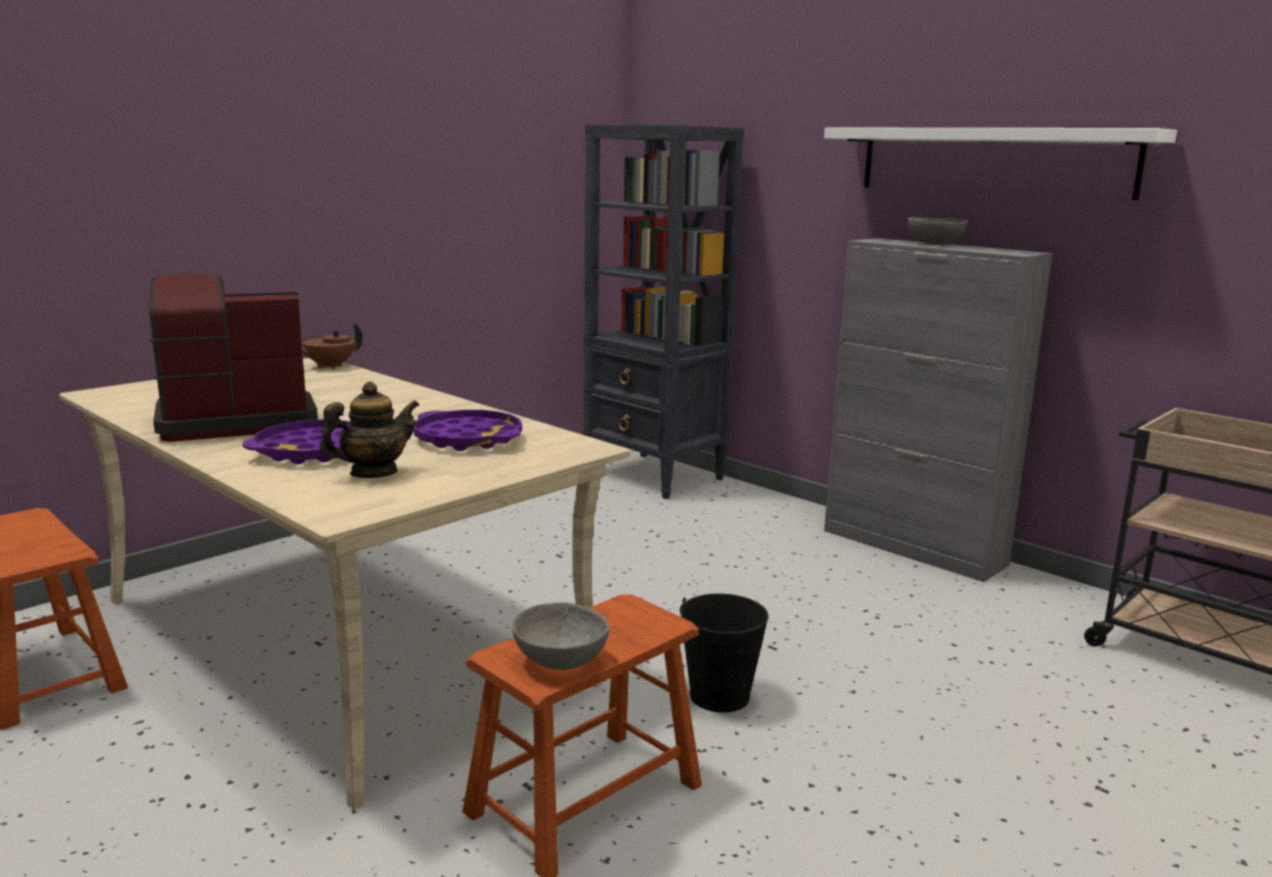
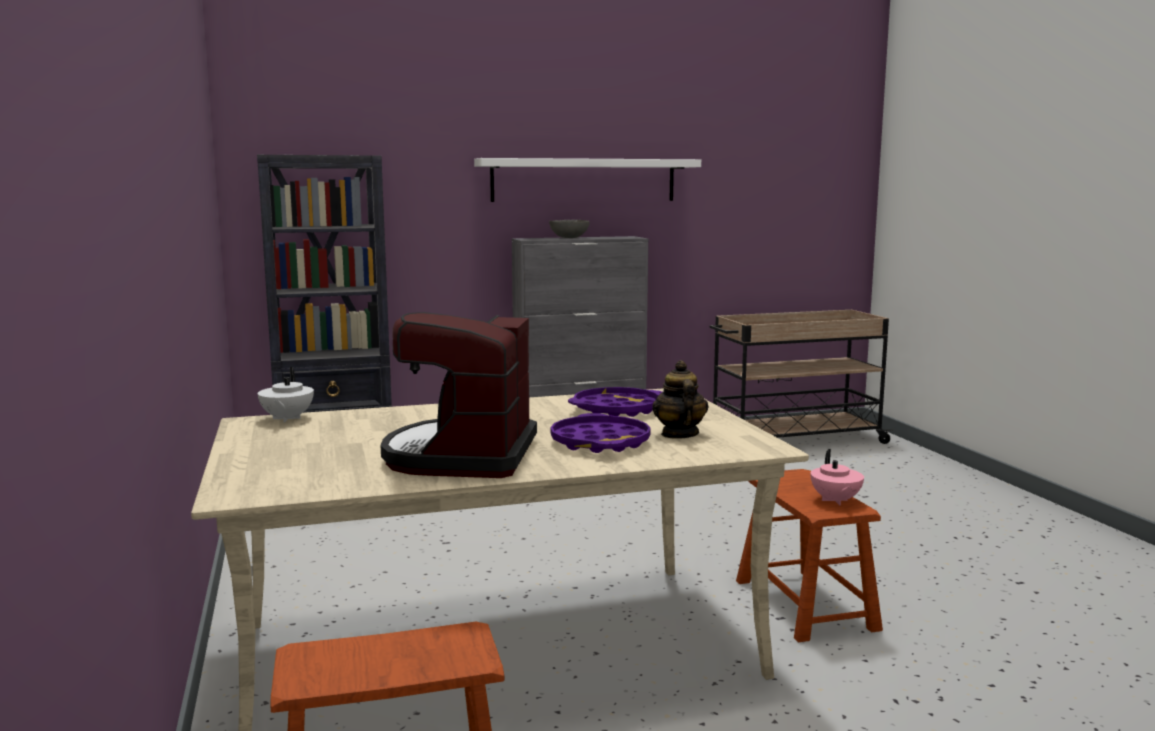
camera: 60 degrees left, 5 degrees down
brown teapot [302,323,363,369] -> white teapot [258,367,314,423]
grey bowl [512,602,609,670] -> pink teapot [810,449,864,506]
black bucket [680,593,769,712] -> none

